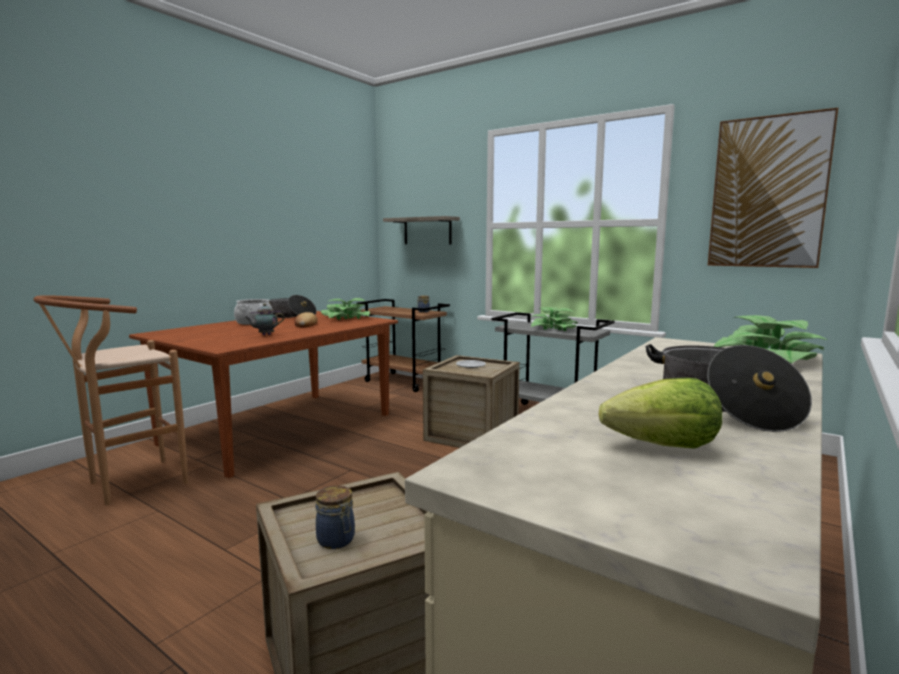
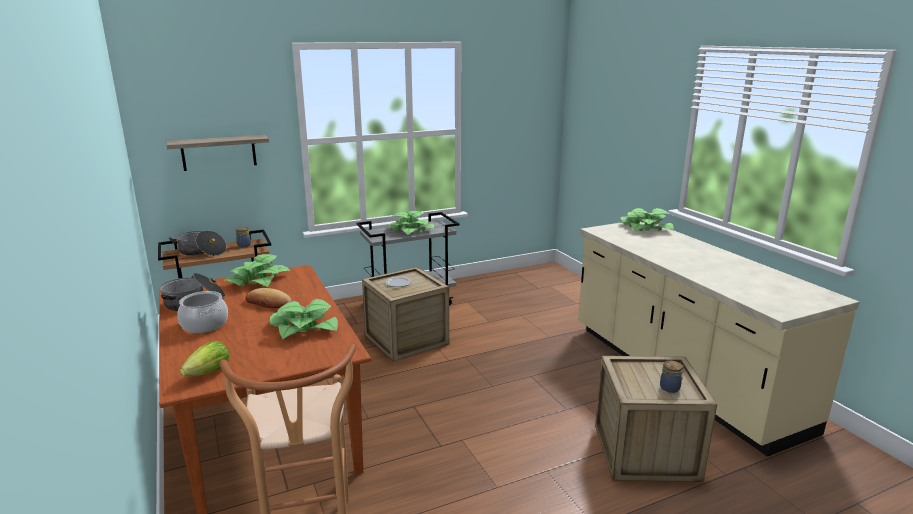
camera: 60 degrees left, 10 degrees up
teapot [244,304,284,335] -> potted plant [269,299,338,339]
lettuce [599,378,722,449] -> lettuce moved to [180,341,229,377]
cooking pot [646,344,812,432] -> cooking pot moved to [169,230,226,256]
picture [708,108,838,268] -> none

